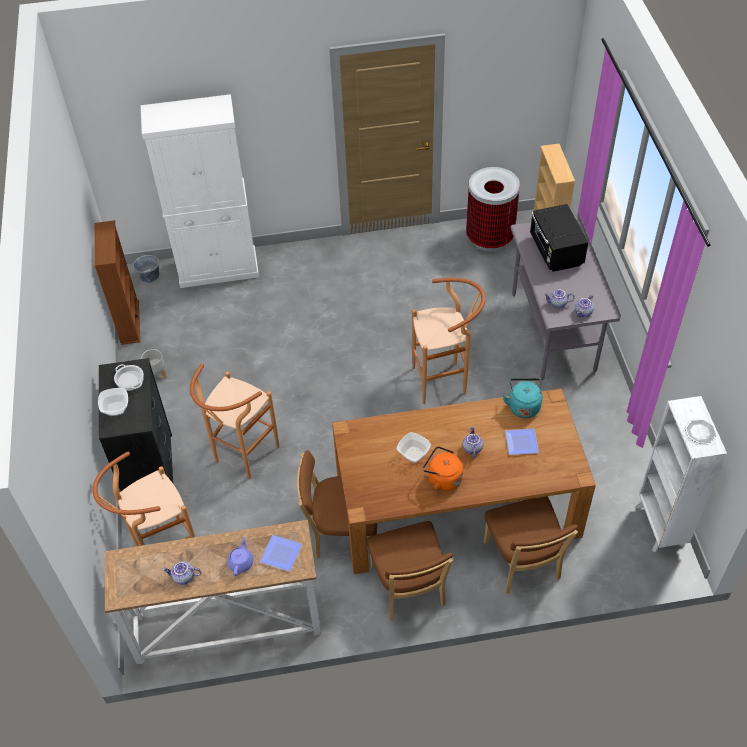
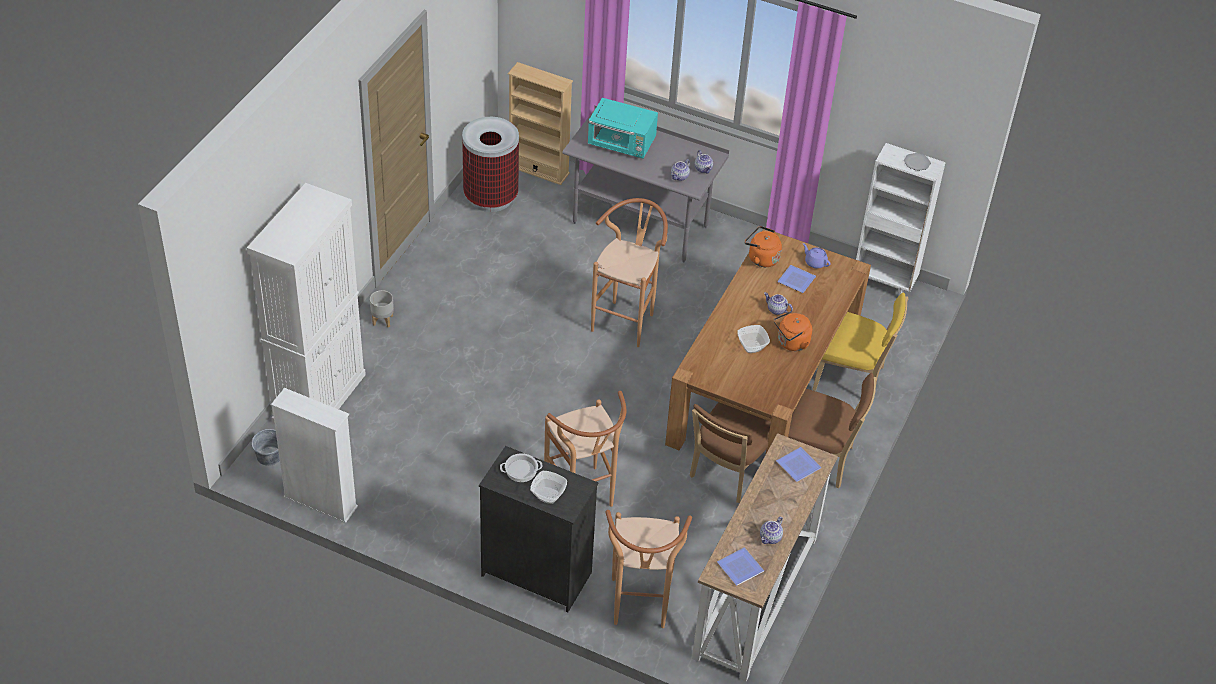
camera: 60 degrees left, 5 degrees down
brown bookcase [95,220,140,345] -> white bookcase [271,388,358,523]
grey planter [141,349,167,378] -> grey planter moved to [370,290,394,327]
purple teapot [227,536,253,576] -> purple teapot moved to [803,243,831,269]
brown chair [484,496,578,594] -> yellow chair [812,292,908,391]
turquoise kettle [503,378,542,418] -> orange kettle [745,226,782,267]
black microwave [530,204,588,272] -> turquoise microwave [588,98,658,159]
none -> plate [717,548,764,586]

